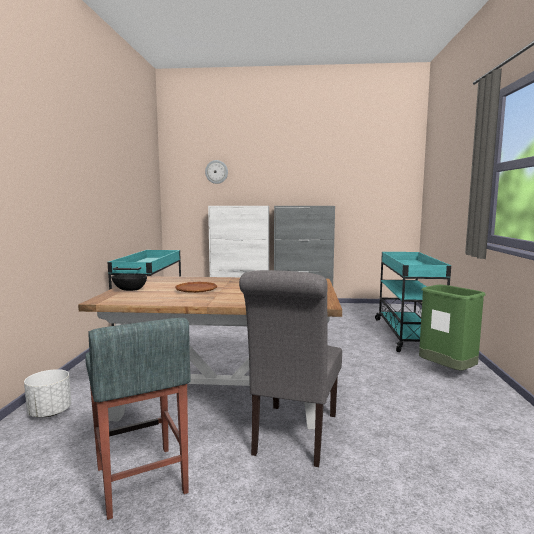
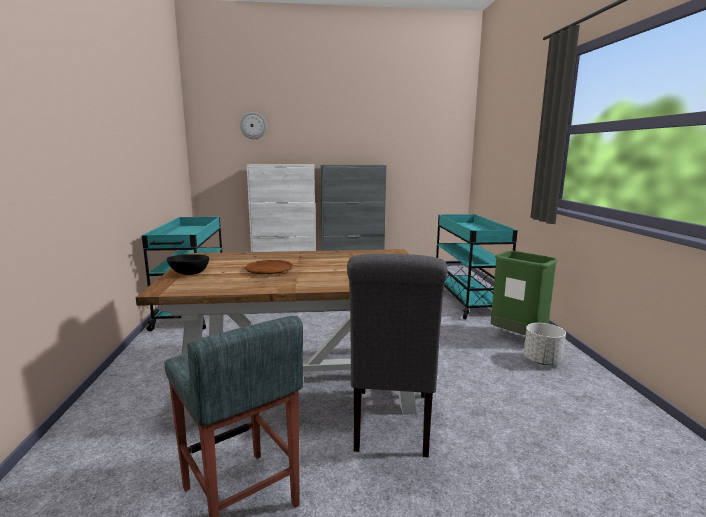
camera: 10 degrees left, 5 degrees up
white planter [24,369,71,417] -> white planter moved to [524,323,566,365]

